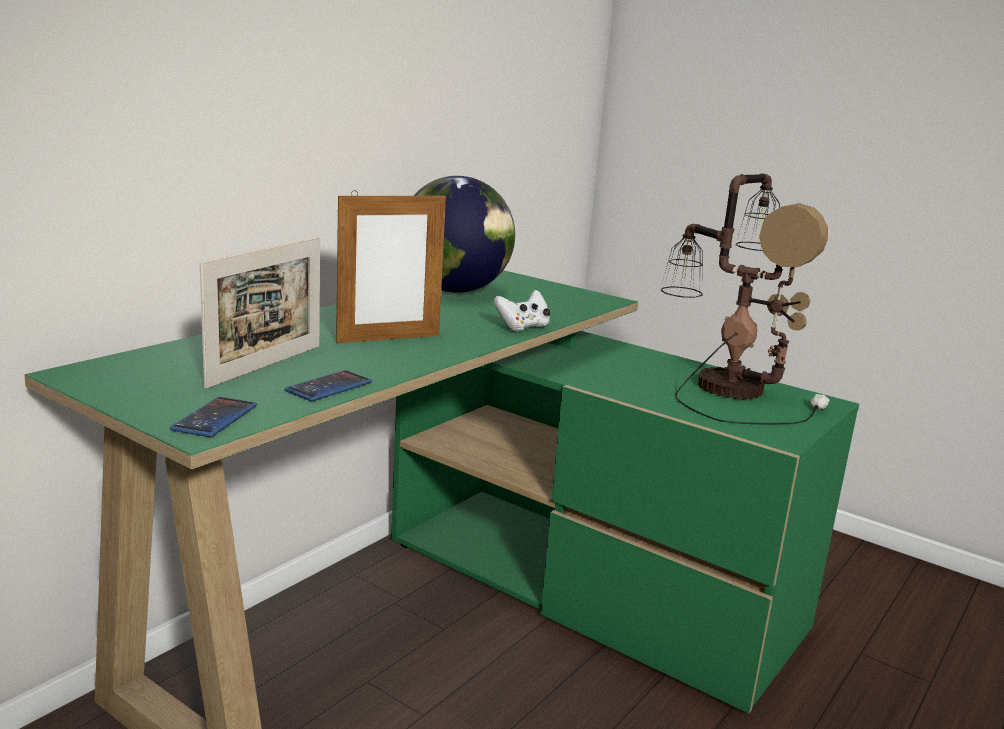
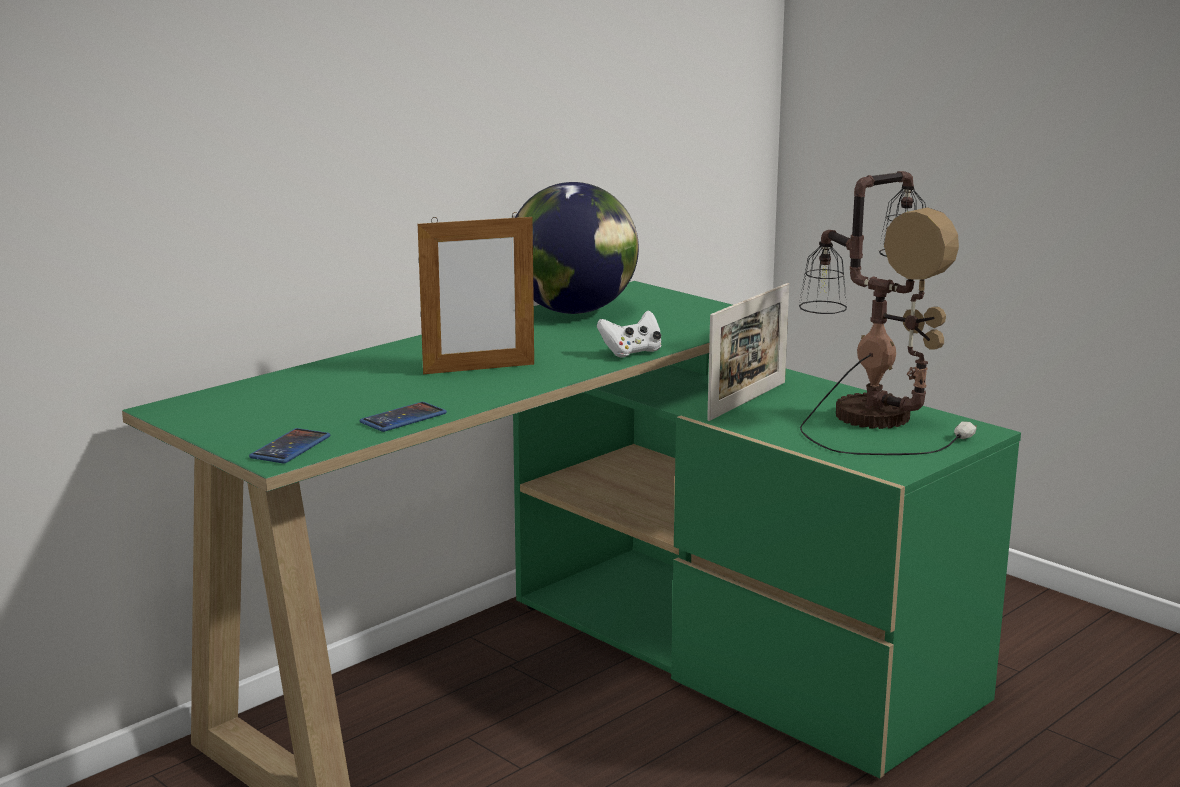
camera: 10 degrees right, 0 degrees up
picture frame [199,237,320,389] -> picture frame moved to [707,283,789,421]

